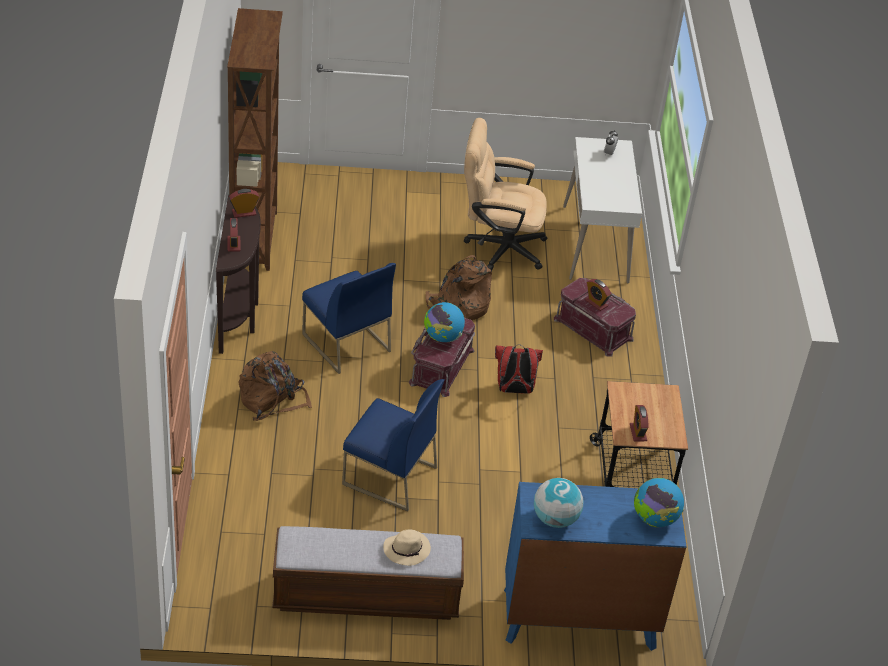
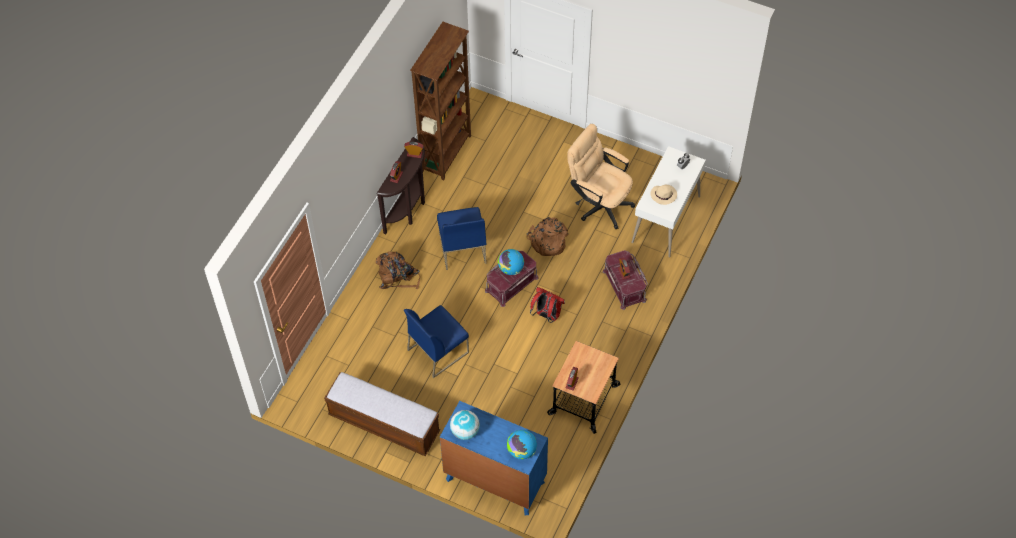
camera: 30 degrees right, 15 degrees up
blue chair [342,379,444,511] -> blue chair turned 90 degrees clockwise [404,305,469,378]
beige hat [383,529,431,566] -> beige hat moved to [650,185,677,205]

